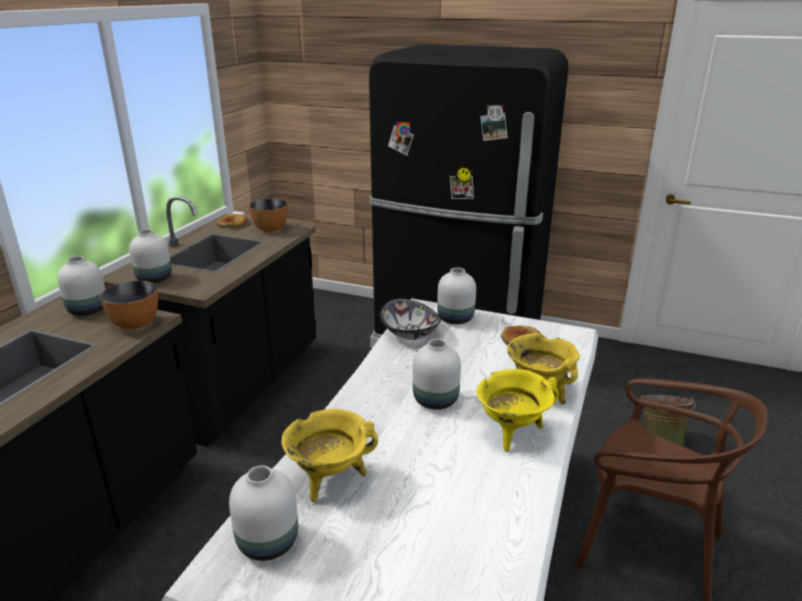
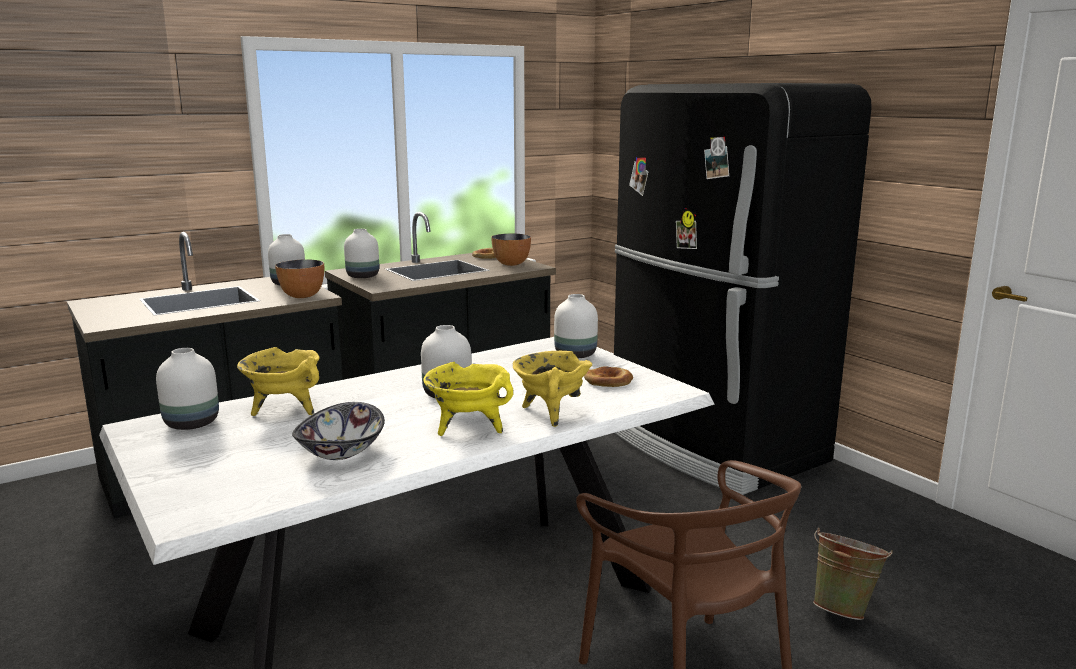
camera: 35 degrees right, 10 degrees down
bowl [380,299,441,340] -> bowl moved to [292,402,385,460]

